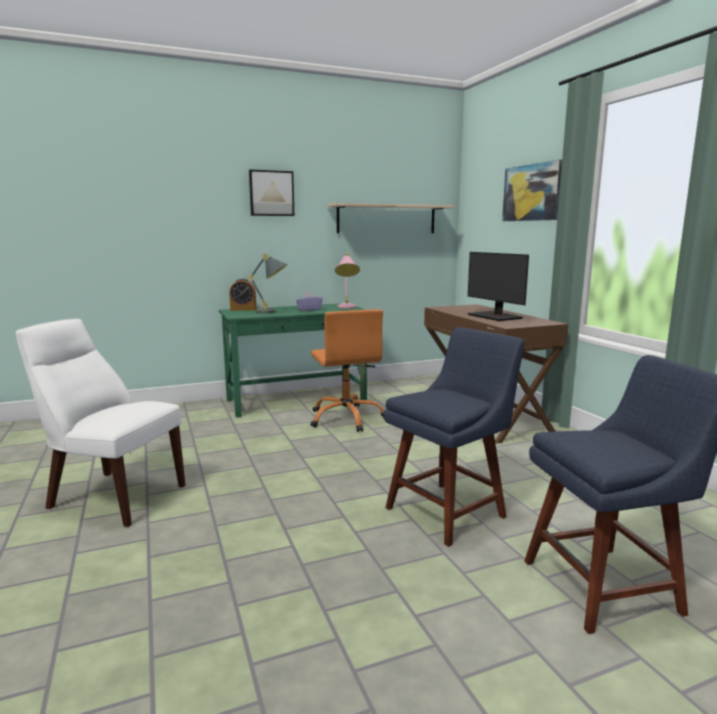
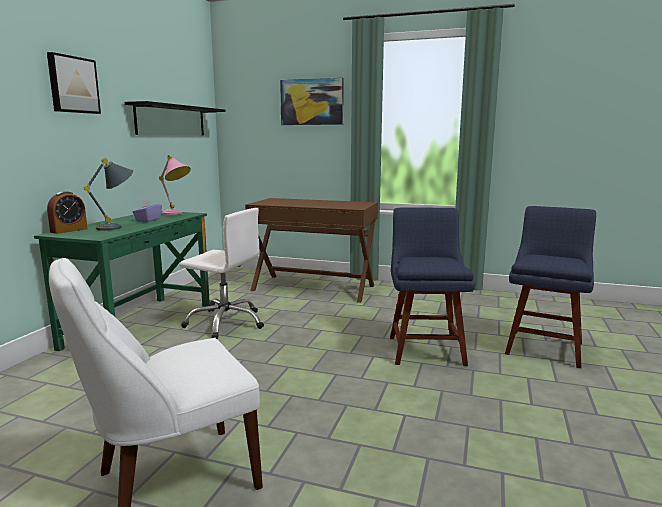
camera: 50 degrees left, 0 degrees up
orange office chair [310,309,384,432] -> white office chair [180,208,264,339]
beige shelf [327,203,454,233] -> black shelf [125,101,225,135]
monitor [468,252,529,321] -> none

